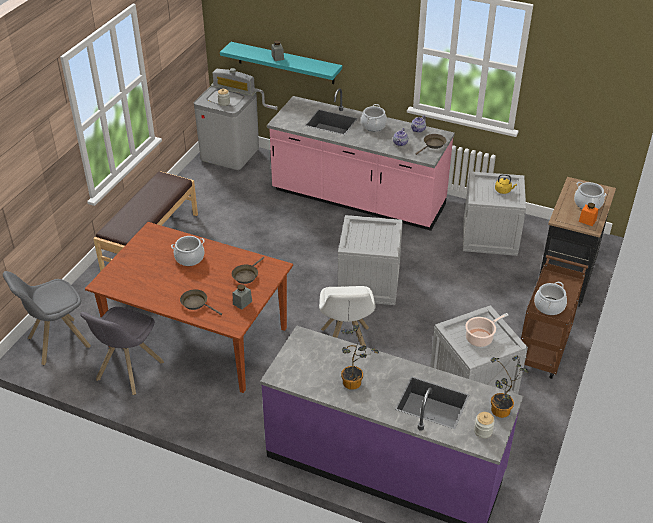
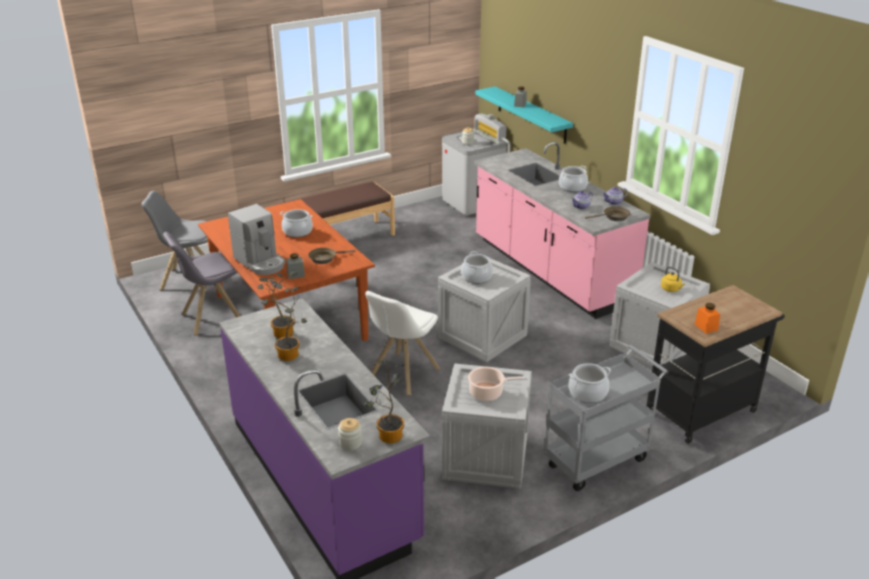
camera: 35 degrees right, 10 degrees down
brown frying pan [180,289,222,315] -> coffee machine [228,204,285,275]
brown cart [521,255,589,379] -> grey cart [544,345,669,491]
cooking pot [574,182,607,209] -> cooking pot moved to [461,251,493,284]
none -> potted plant [257,271,298,339]

